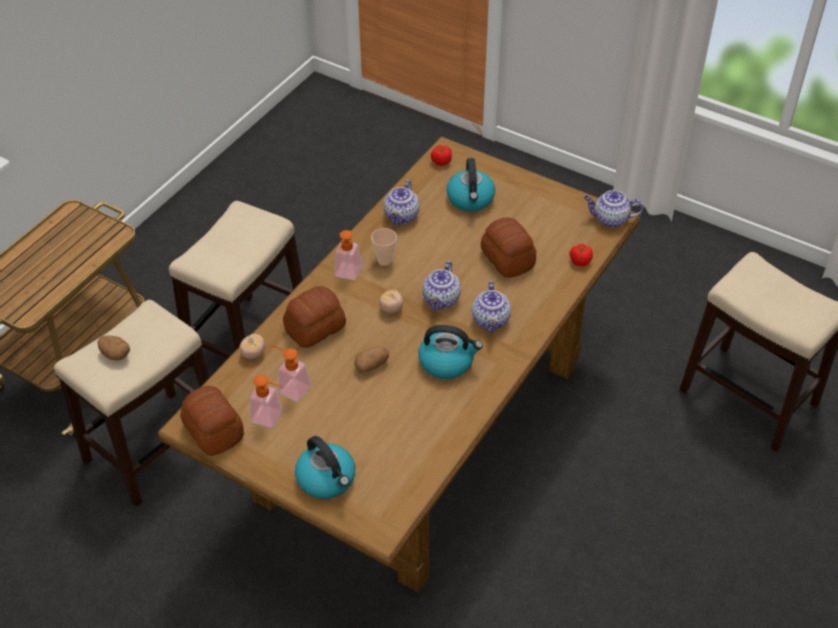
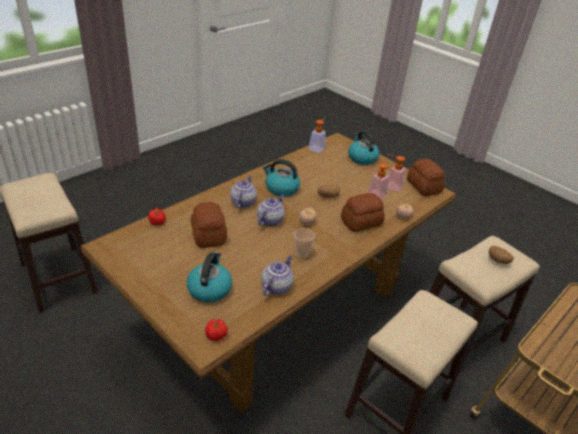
camera: 170 degrees left, 10 degrees down
soap dispenser [335,230,362,280] -> soap dispenser moved to [308,117,326,153]
teapot [584,190,643,228] -> none

